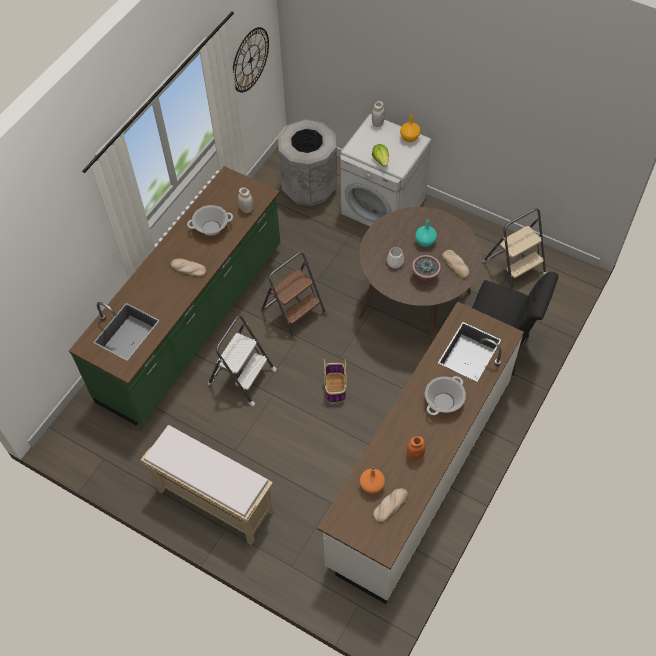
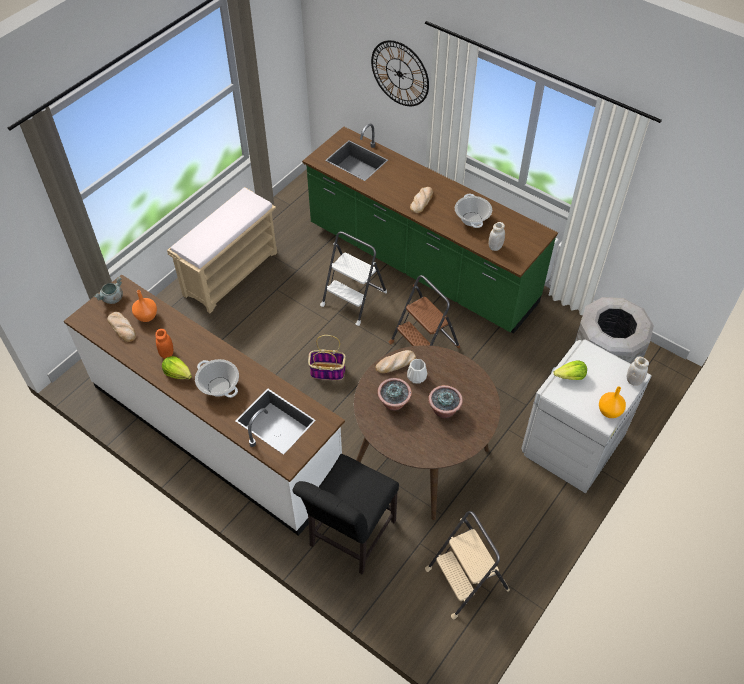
camera: 95 degrees right, 5 degrees down
wall clock [233,27,269,92] -> wall clock moved to [371,40,429,106]
turquoise vase [415,219,437,247] -> potted plant [428,385,463,418]
bread [442,250,469,278] -> bread moved to [376,350,416,373]
none -> grey cooking pot [94,277,123,304]
none -> lettuce [162,356,192,379]

